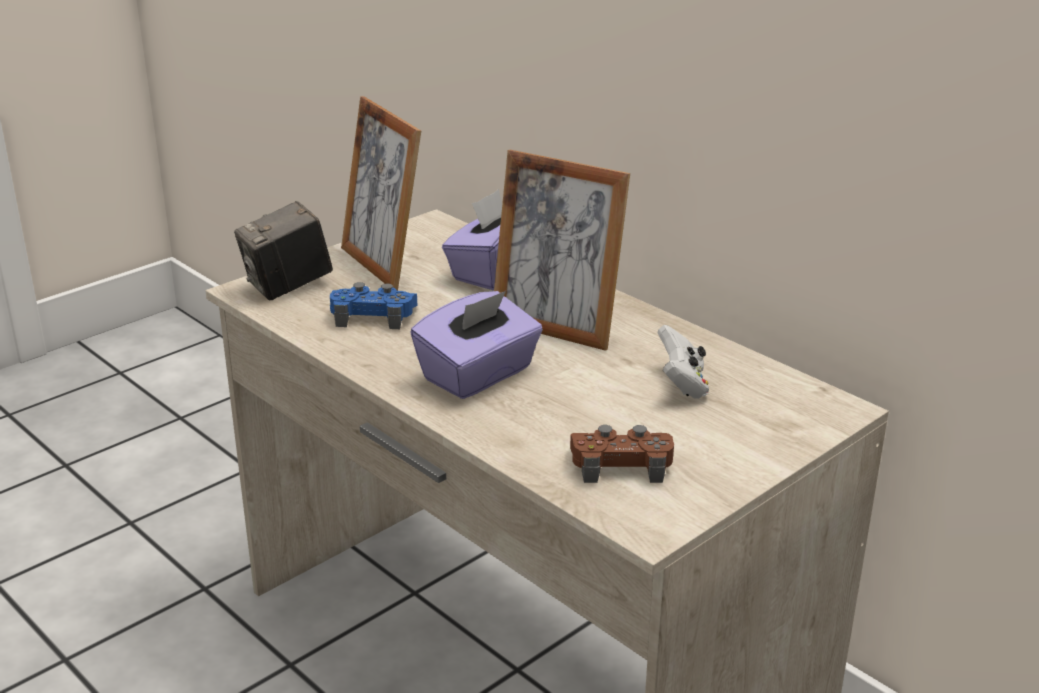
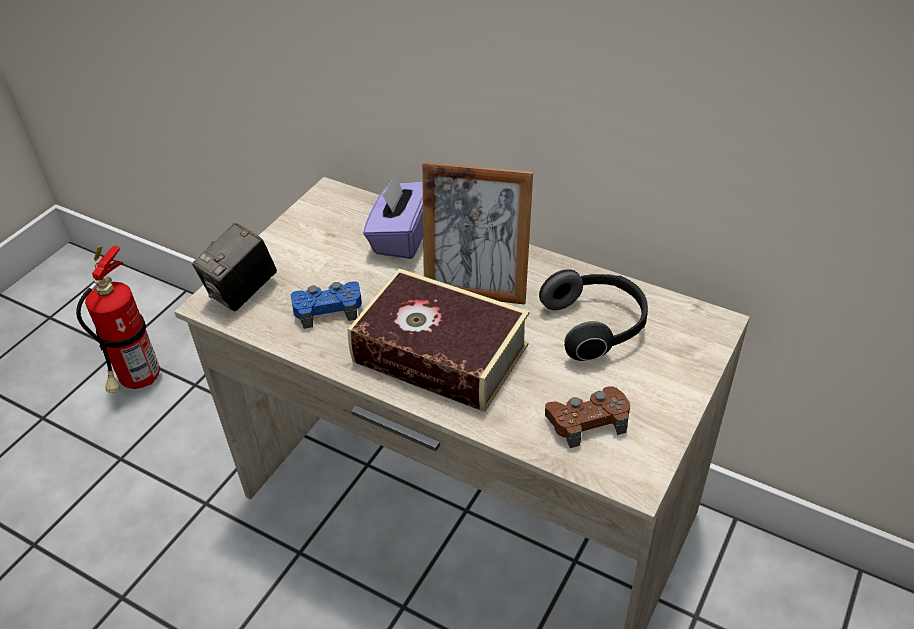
camera: 15 degrees left, 15 degrees up
picture frame [341,96,421,291] -> none
purple tissue box [410,291,543,399] -> book [348,268,530,412]
white game controller [657,325,709,399] -> headphones [539,269,648,361]
none -> fire extinguisher [76,246,160,393]

